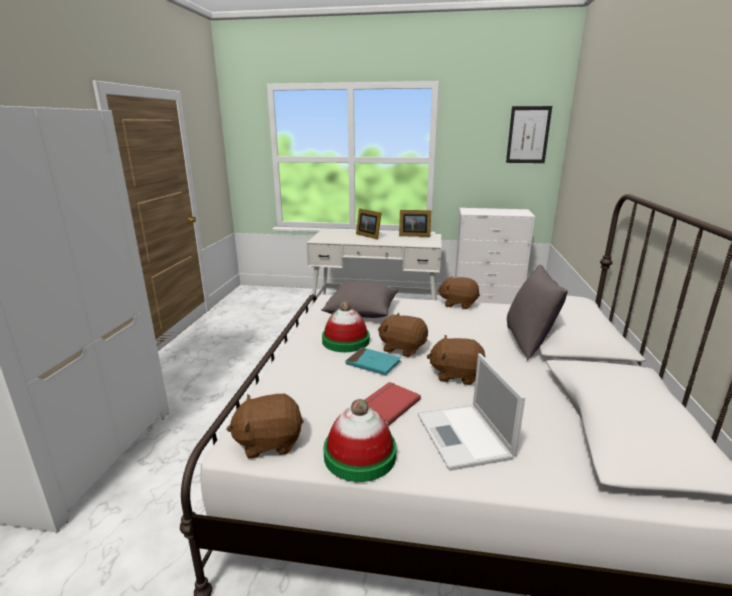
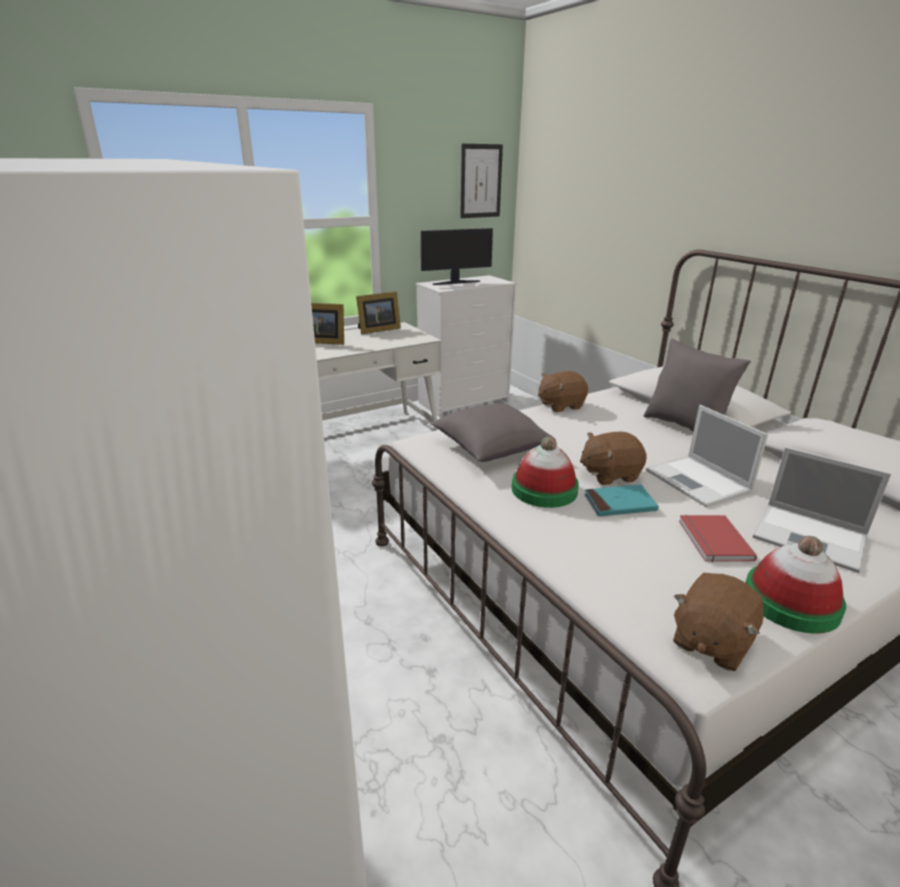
camera: 40 degrees left, 5 degrees up
brown plush toy [427,335,485,385] -> laptop [646,405,768,507]
none -> monitor [421,228,493,285]

